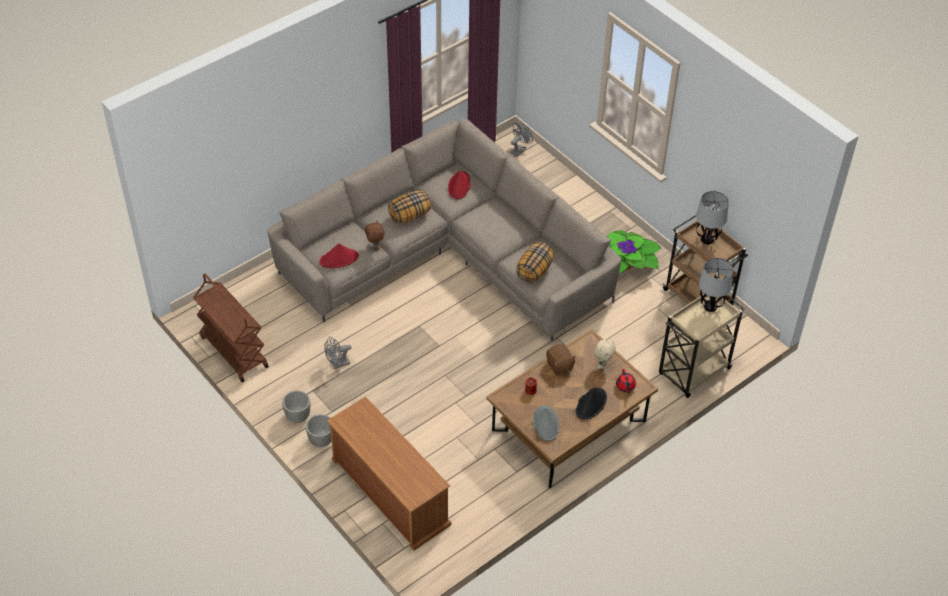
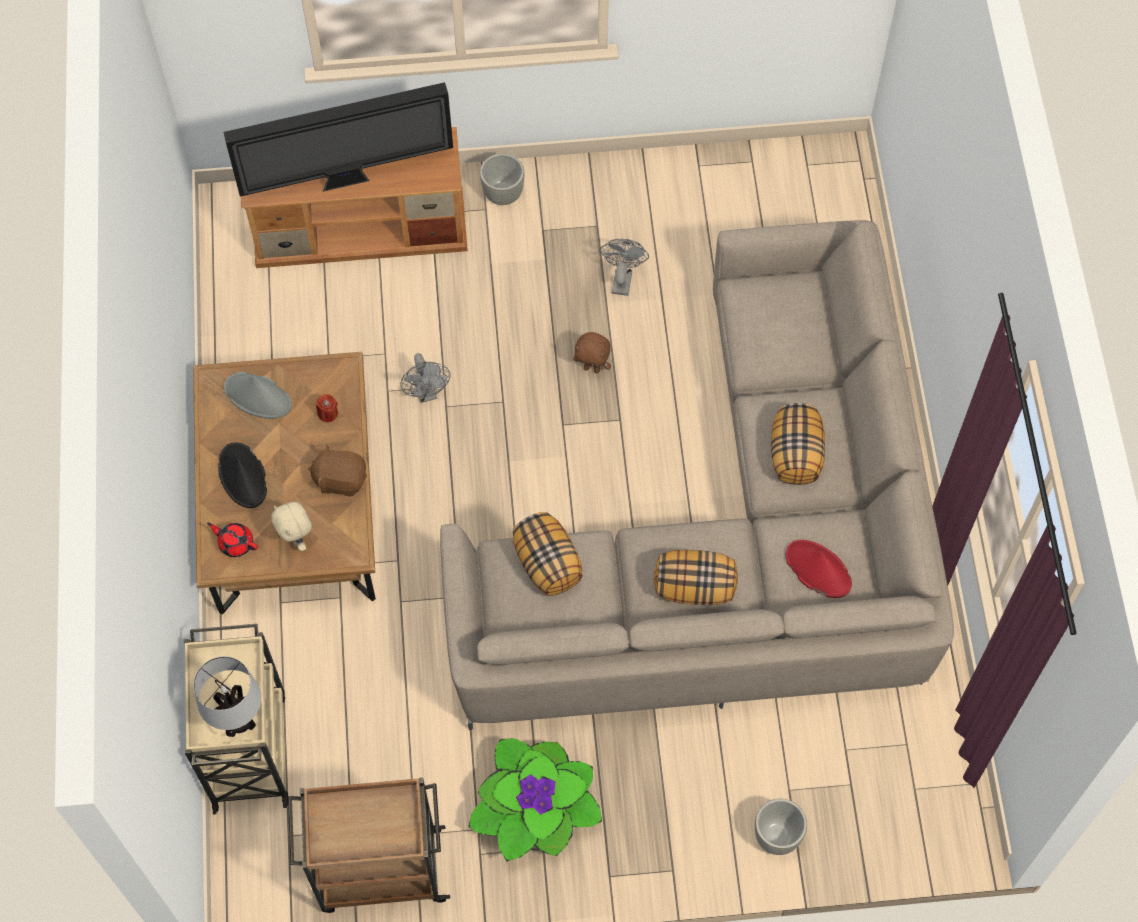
camera: 125 degrees right, 15 degrees up
brown cart [193,273,269,382] -> none
grey planter [282,390,310,423] -> grey planter moved to [755,799,807,855]
red hat [320,243,359,268] -> none
brown plush toy [365,220,384,251] -> brown plush toy moved to [573,332,611,373]
grey fan [510,123,533,156] -> grey fan moved to [400,353,450,403]
table lamp [696,191,729,244] -> none
none -> television [223,82,453,197]
none -> pillow [654,550,738,605]

